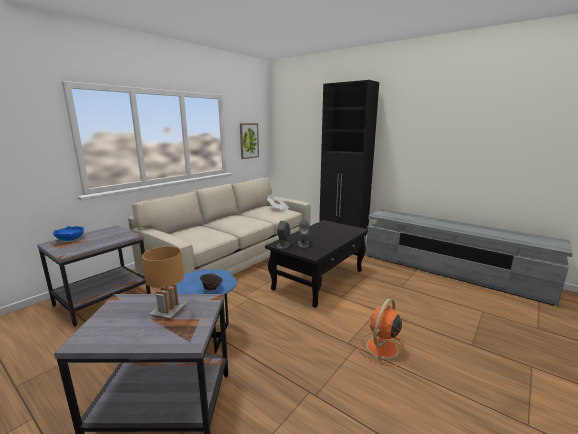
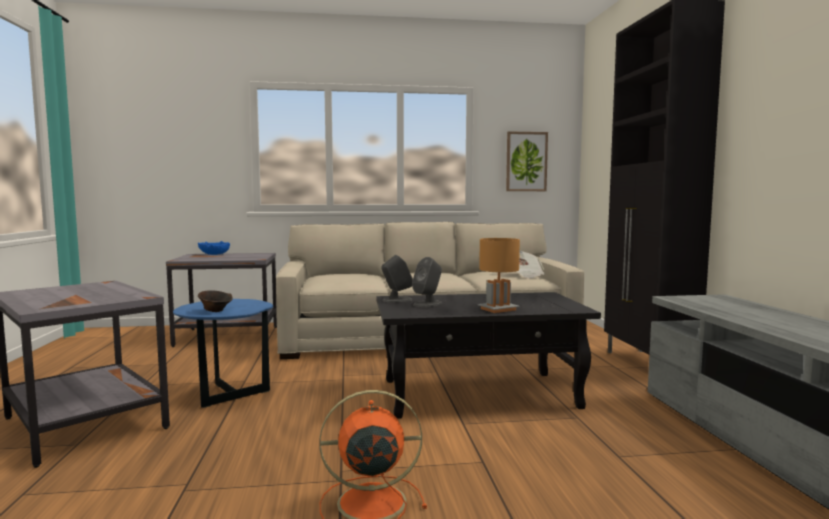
camera: 45 degrees right, 10 degrees down
brown table lamp [142,246,187,320] -> brown table lamp moved to [478,238,520,313]

